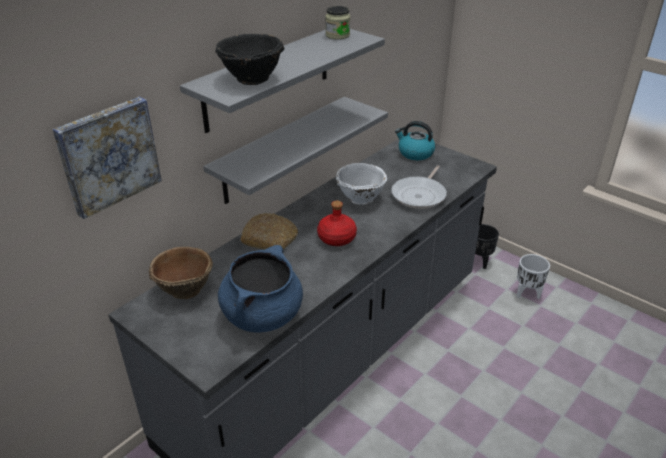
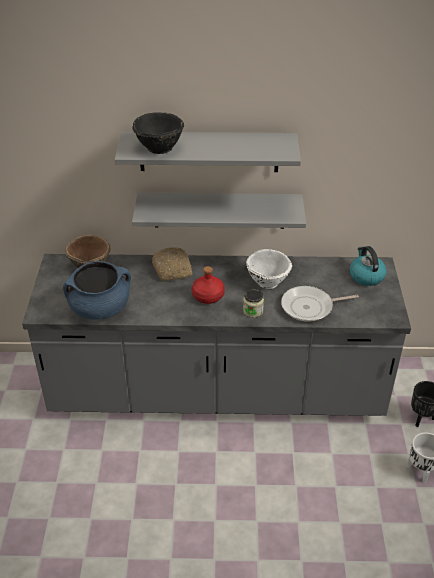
camera: 50 degrees right, 5 degrees up
picture [53,97,162,219] -> none
jar [325,6,350,40] -> jar moved to [243,289,264,318]

